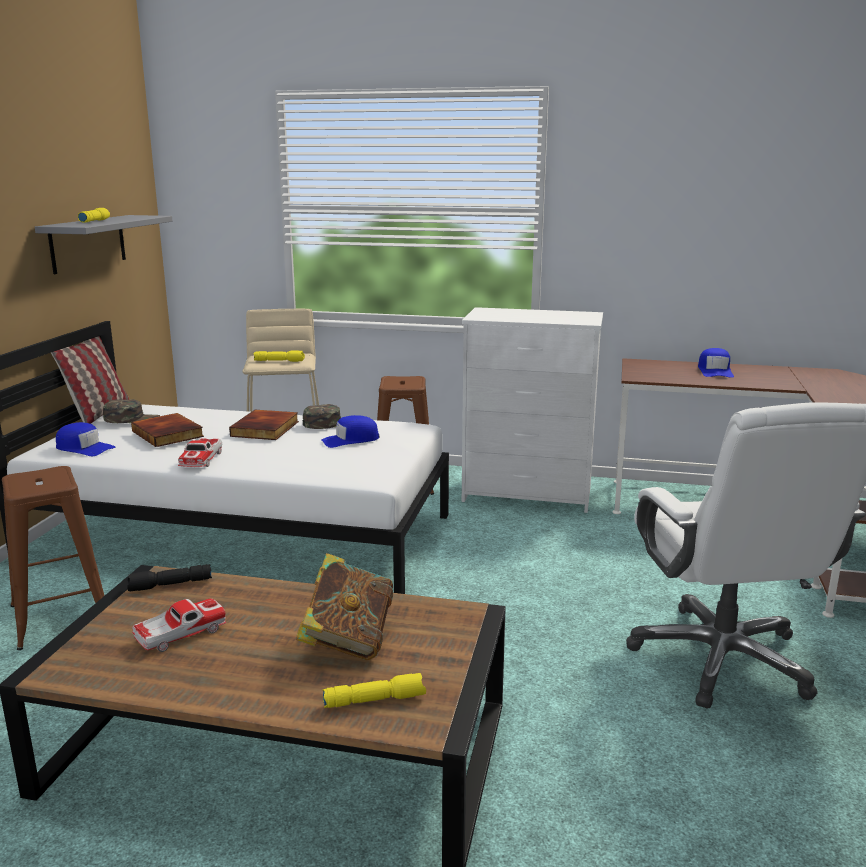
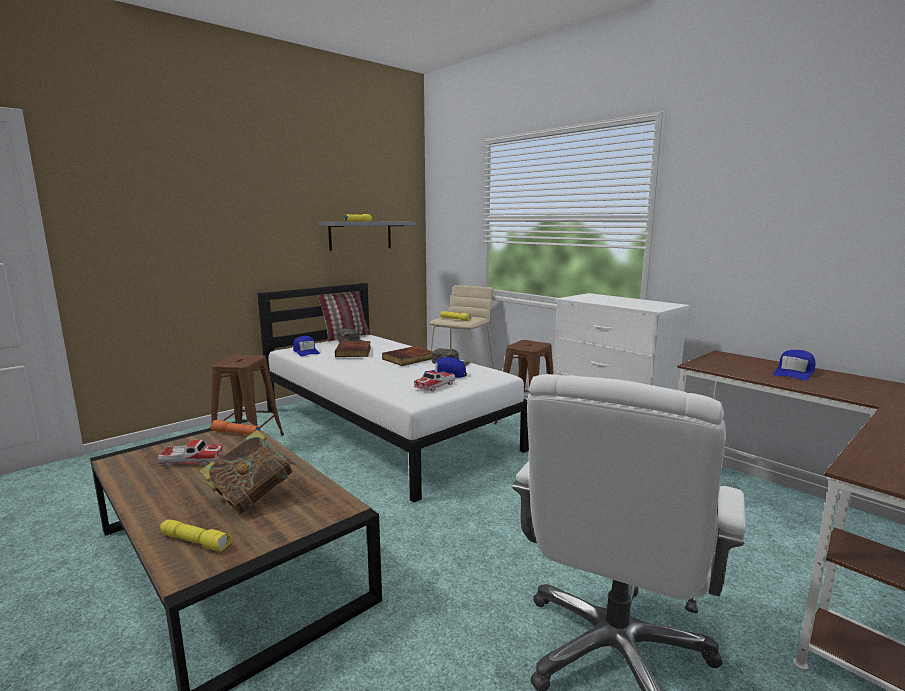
camera: 35 degrees right, 5 degrees down
black flashlight [127,564,212,591] -> orange flashlight [210,420,260,435]
toy car [178,438,222,467] -> toy car moved to [414,371,455,392]

